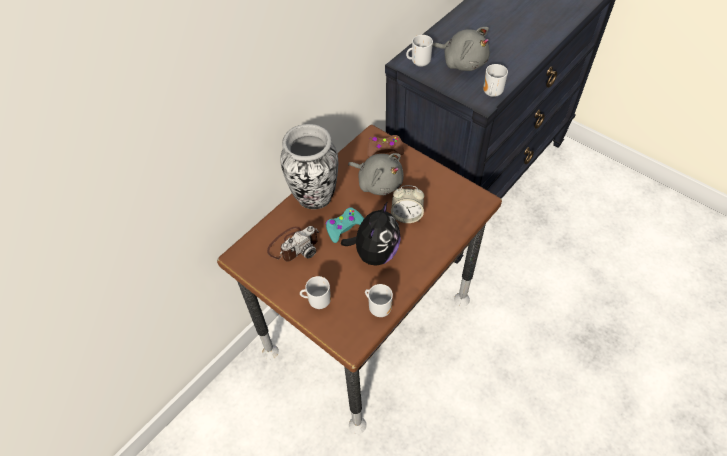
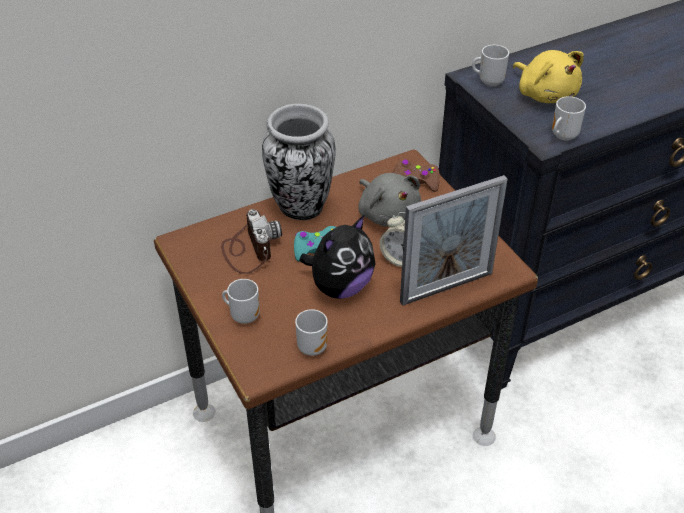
camera: 20 degrees right, 10 degrees down
camera [267,226,319,261] -> camera turned 90 degrees counterclockwise [221,209,282,274]
grey plush toy [432,27,490,71] -> yellow plush toy [513,50,584,103]
none -> picture frame [400,175,507,306]

